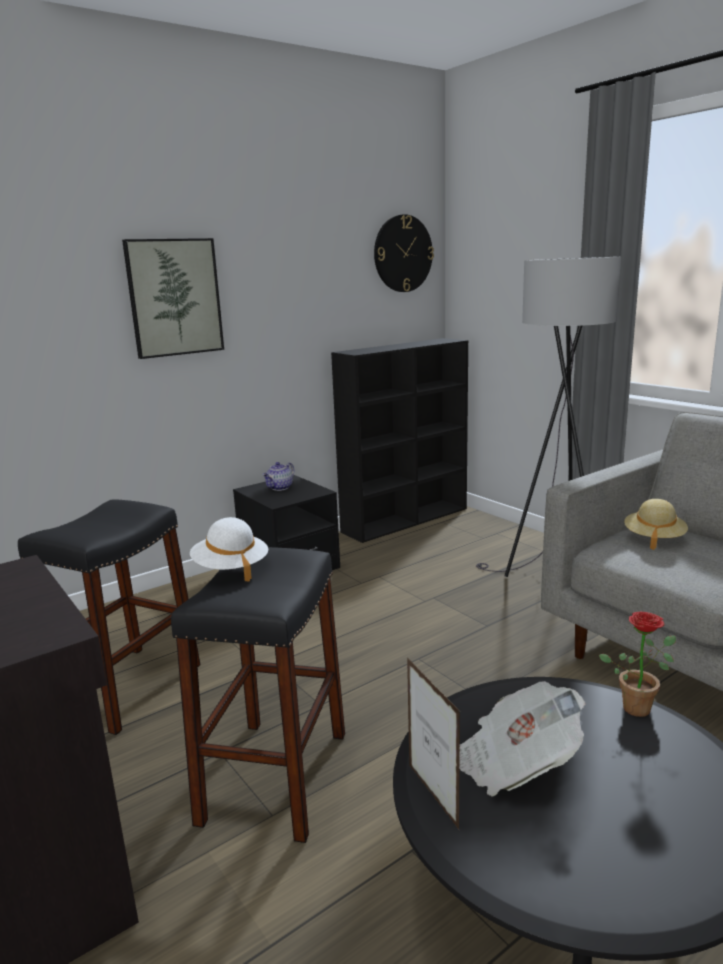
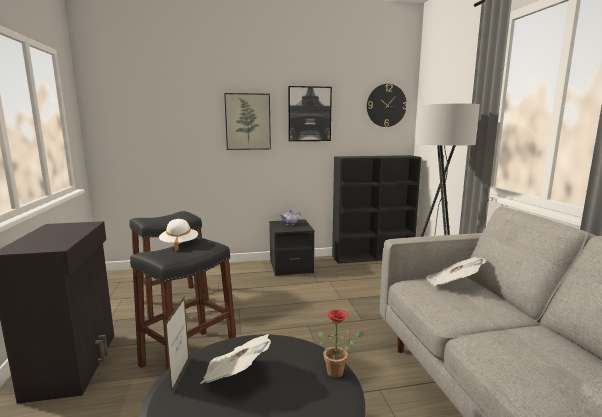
camera: 25 degrees right, 5 degrees down
beige hat [624,499,688,550] -> newspaper [426,257,486,286]
none -> picture [288,86,332,141]

